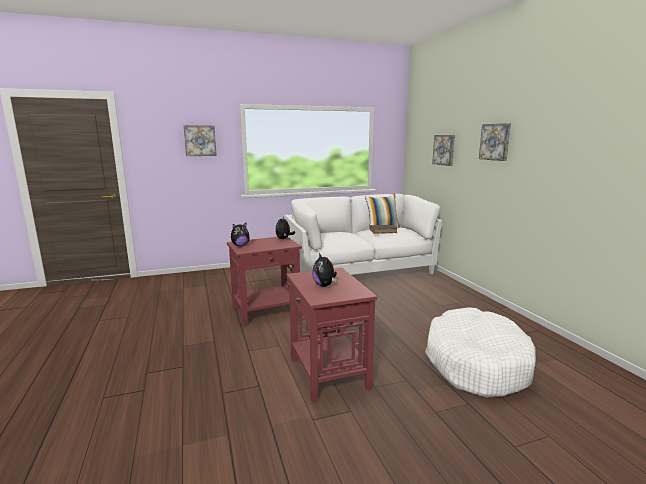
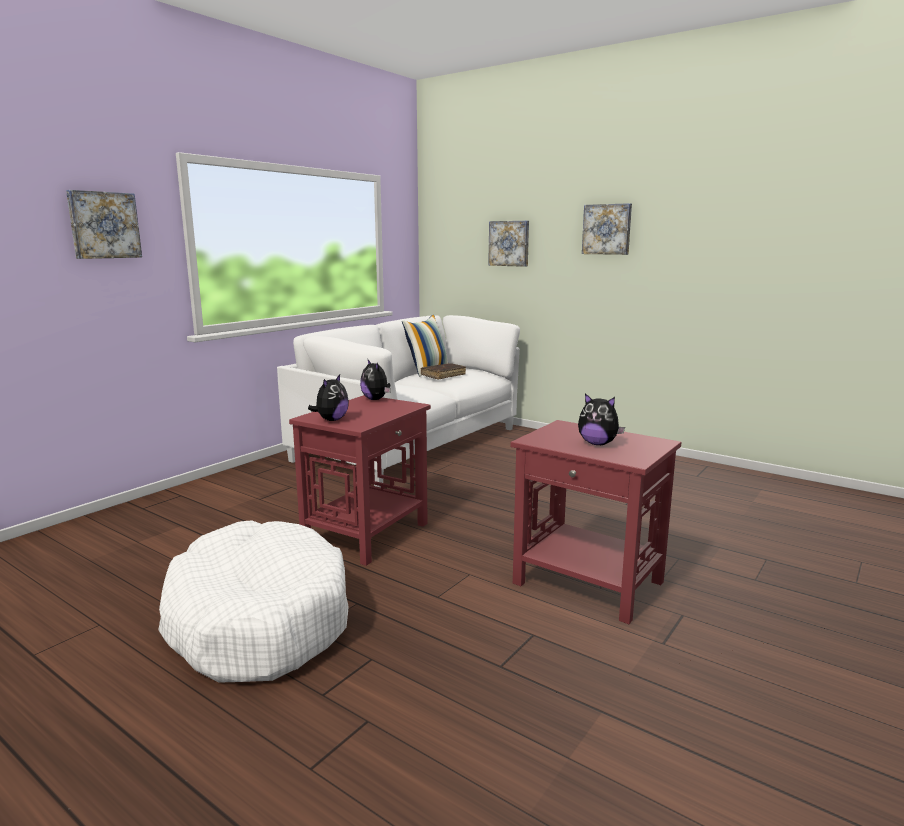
camera: 35 degrees left, 0 degrees up
white dog bed [425,307,536,398] -> white dog bed moved to [158,520,349,683]

